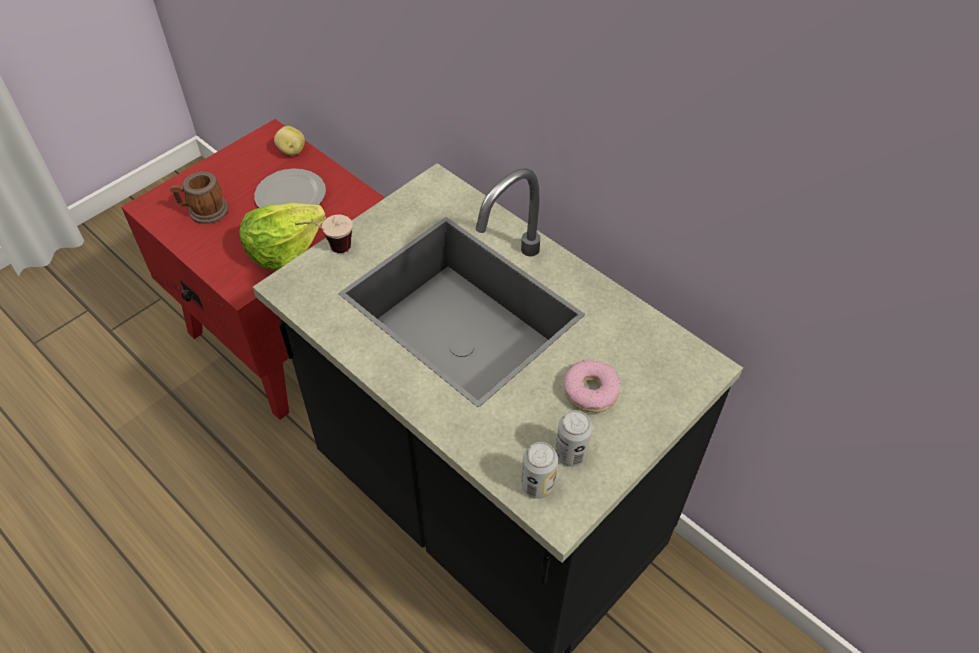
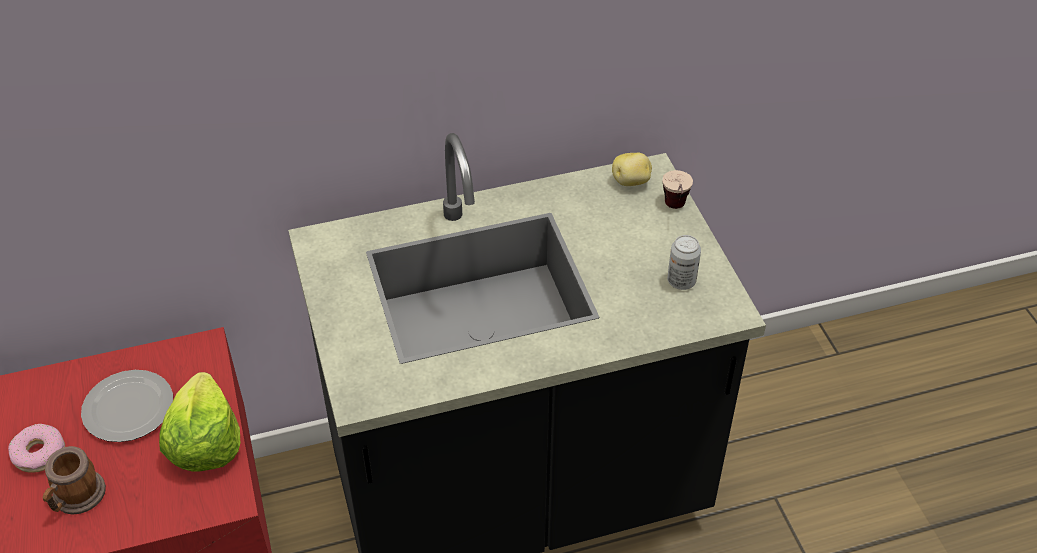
camera: 60 degrees left, 5 degrees down
potato [274,126,305,155] -> potato moved to [612,153,652,186]
cup [295,214,353,253] -> cup moved to [662,170,693,209]
can [521,442,558,499] -> none
donut [564,360,620,413] -> donut moved to [8,424,65,473]

